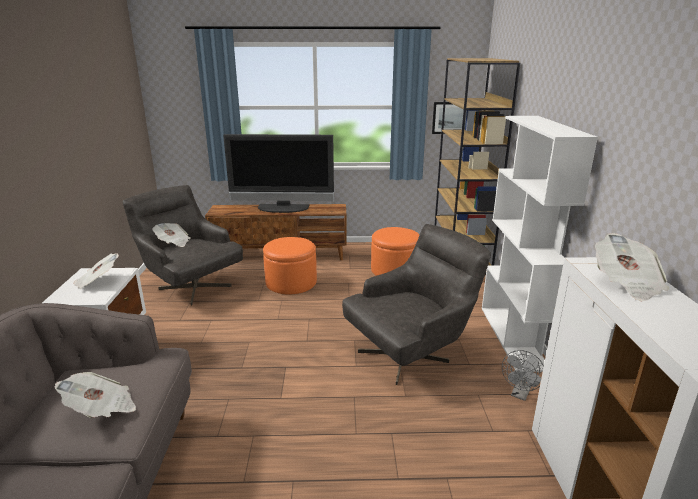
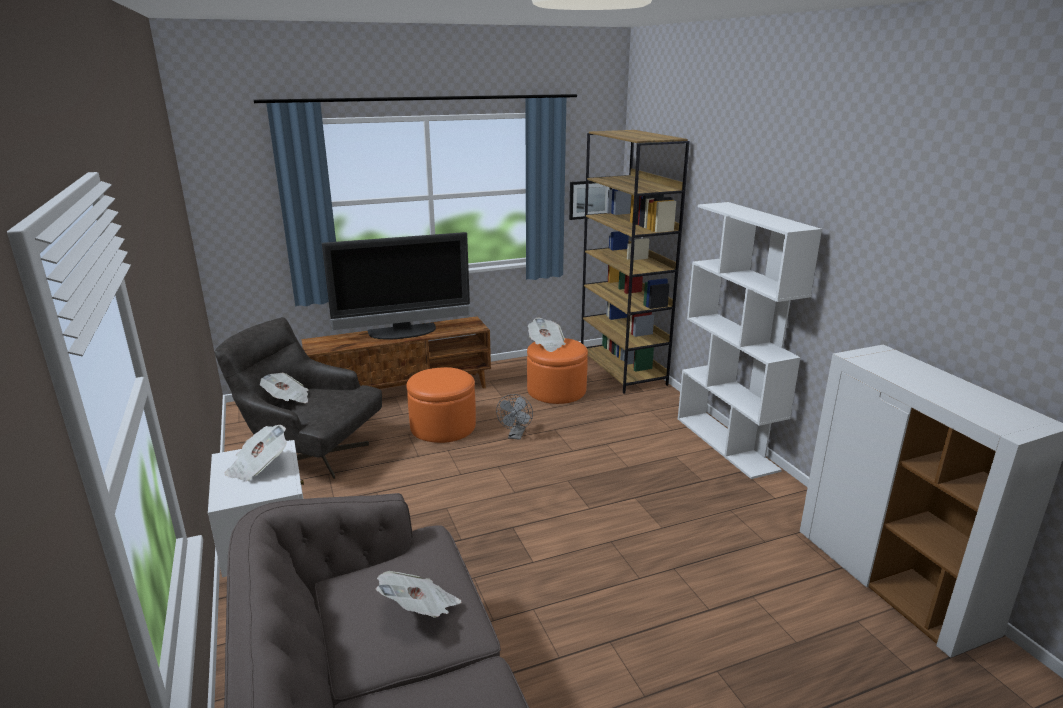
camera: 20 degrees left, 0 degrees up
grey armchair [342,224,491,385] -> none
grey fan [502,350,544,401] -> grey fan moved to [496,394,533,440]
newspaper [595,233,669,301] -> newspaper moved to [528,318,566,352]

